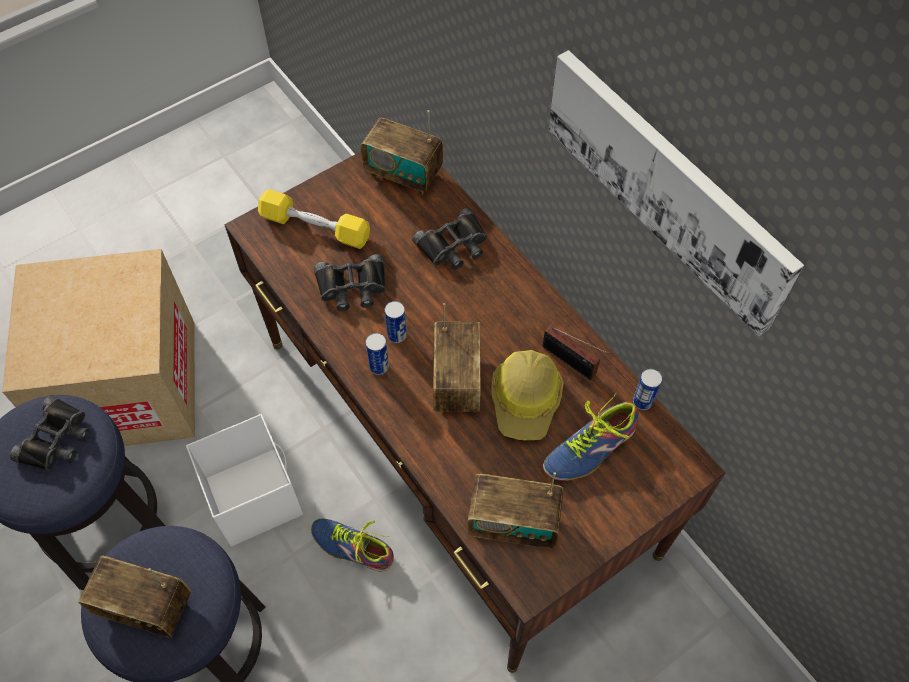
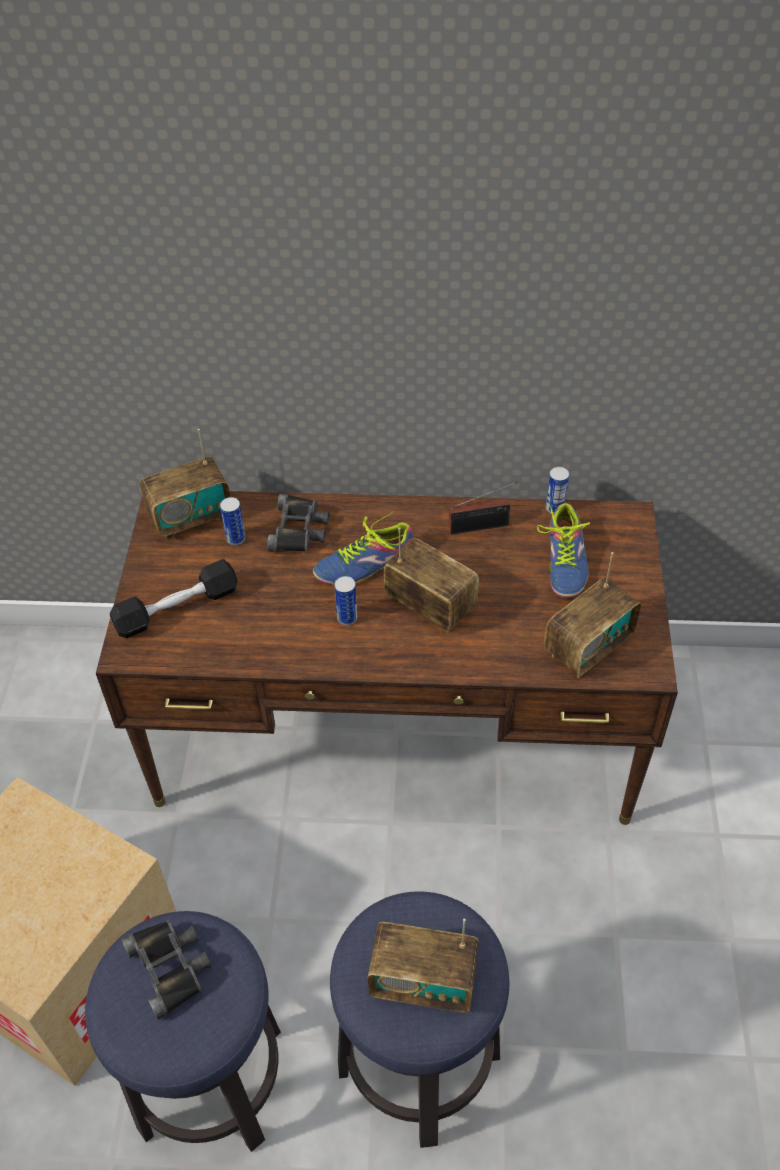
camera: 50 degrees left, 10 degrees down
radio [78,556,191,638] -> radio turned 45 degrees clockwise [368,919,479,1013]
white storage box [186,414,303,546] -> none
yellow dumbbell [258,189,370,249] -> black dumbbell [110,559,238,638]
shoe [311,518,394,572] -> shoe moved to [313,511,414,585]
black binoculars [314,254,386,311] -> none
can [366,333,389,375] -> can moved to [220,497,245,545]
hard hat [491,350,564,440] -> none
picture [548,50,804,336] -> none

